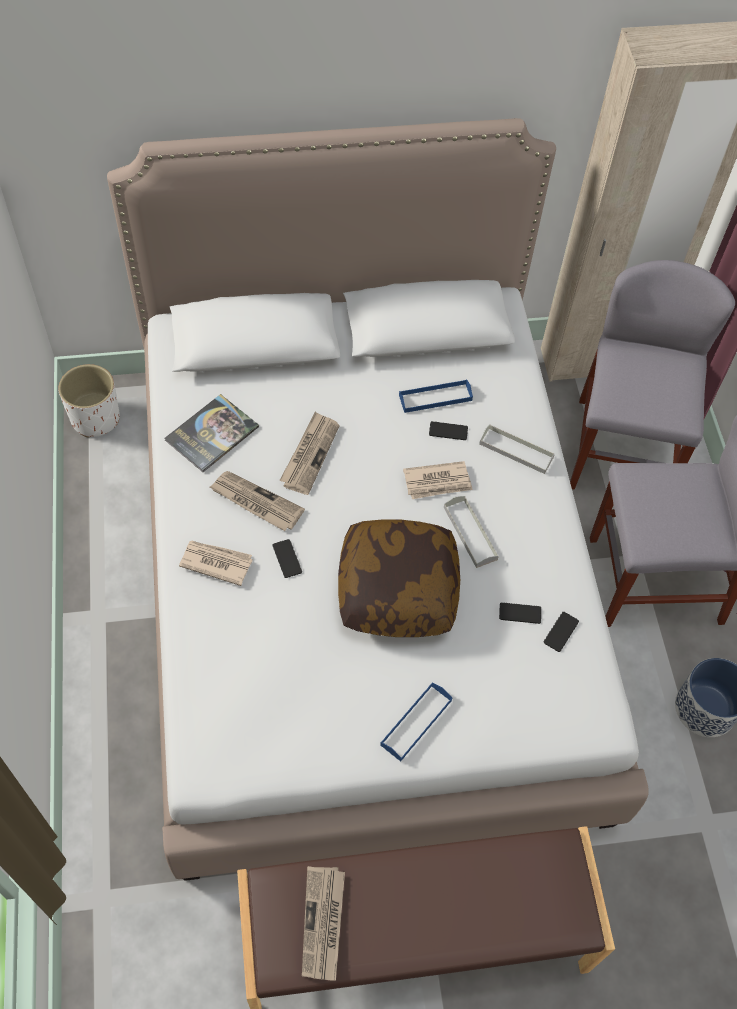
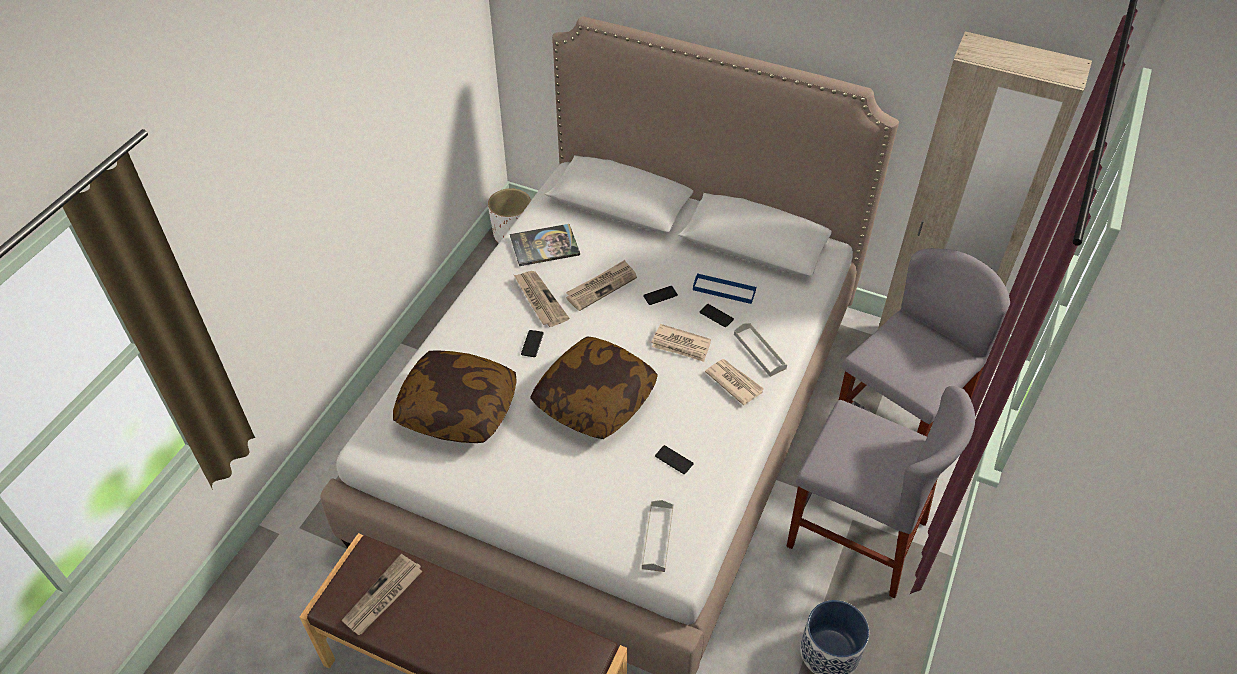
camera: 35 degrees right, 10 degrees down
newspaper [179,540,253,586] -> newspaper moved to [705,359,764,405]
blue tray [380,682,452,761] -> none
grey tray [444,496,499,568] -> grey tray moved to [642,500,674,572]
phone [543,612,579,652] -> phone moved to [643,286,678,305]
none -> pillow [393,350,517,443]

